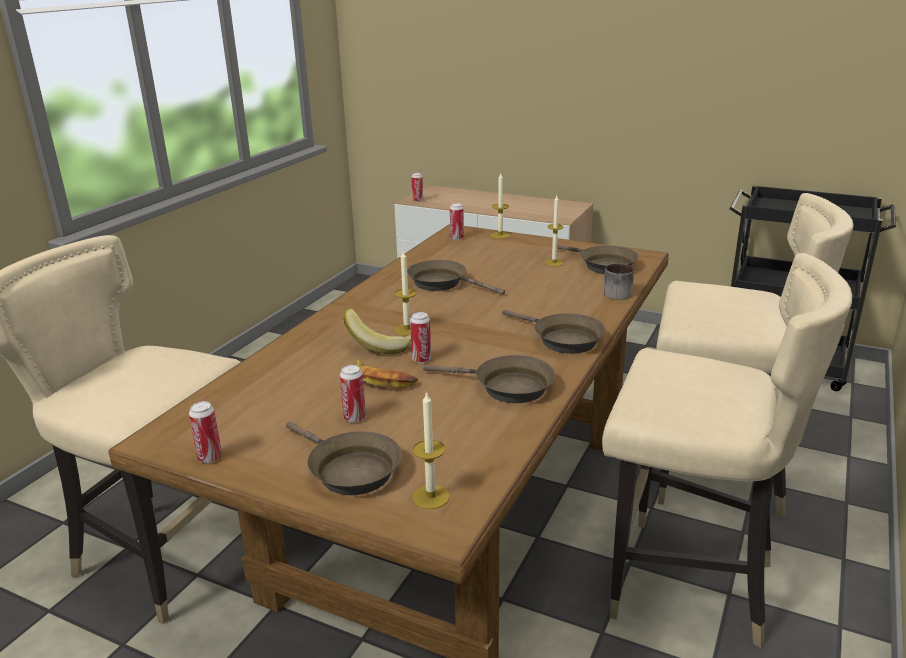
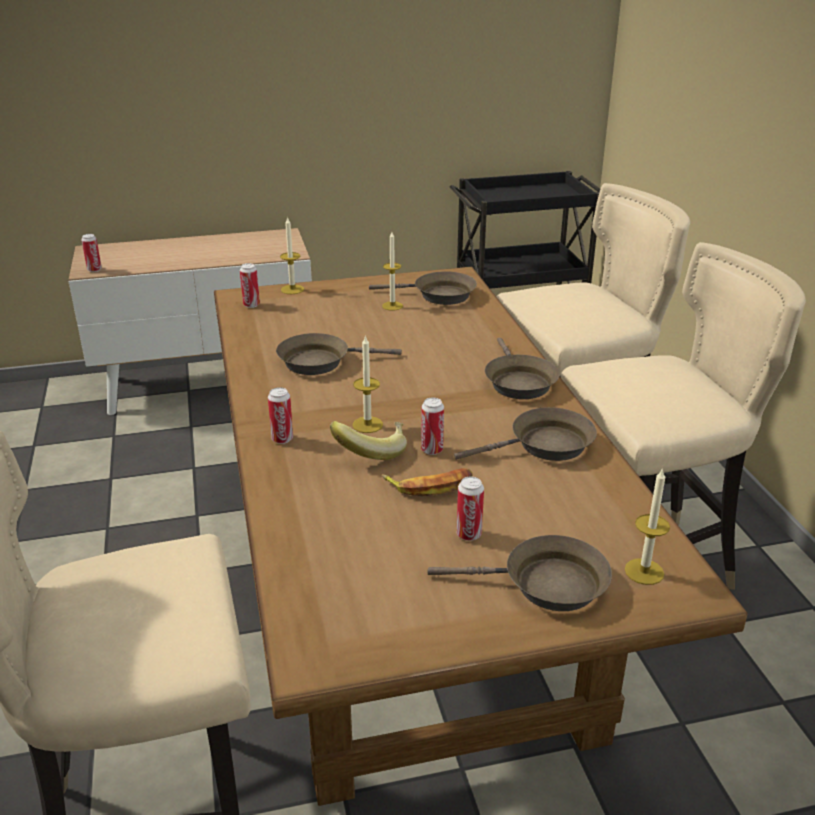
camera: 40 degrees left, 5 degrees up
can [189,401,222,463] -> can moved to [268,387,293,444]
brown frying pan [502,310,606,354] -> brown frying pan turned 75 degrees clockwise [485,338,560,399]
mug [604,263,634,300] -> none

